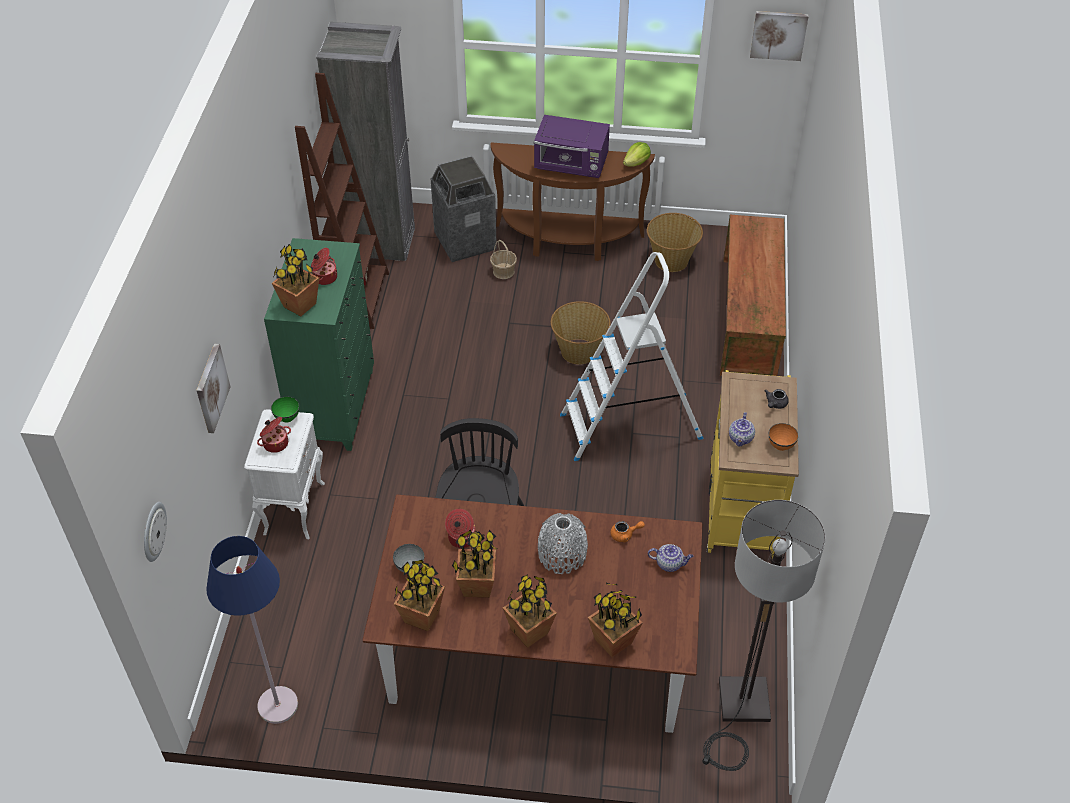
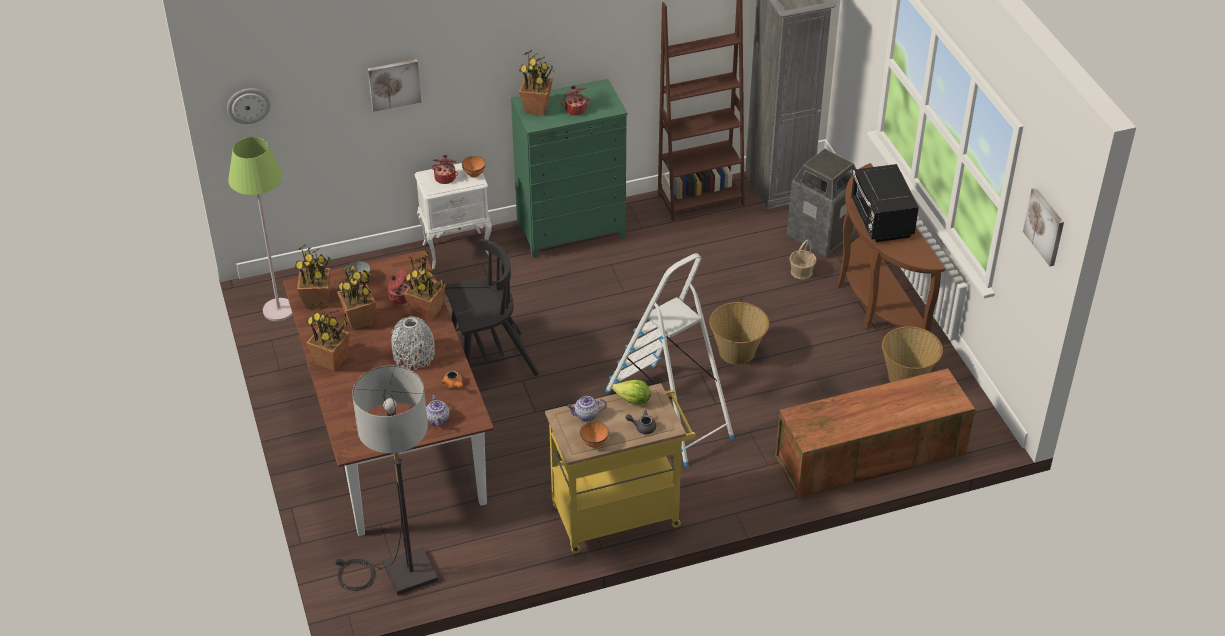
camera: 65 degrees right, 5 degrees down
blue floor lamp [206,536,298,724] -> green floor lamp [228,137,293,321]
green bowl [271,396,300,423] -> orange bowl [462,156,485,177]
purple microwave [534,115,610,178] -> black microwave [851,164,919,242]
potted plant [588,583,643,657] -> potted plant moved to [403,250,446,322]
lettuce [623,142,651,166] -> lettuce moved to [612,380,651,405]

